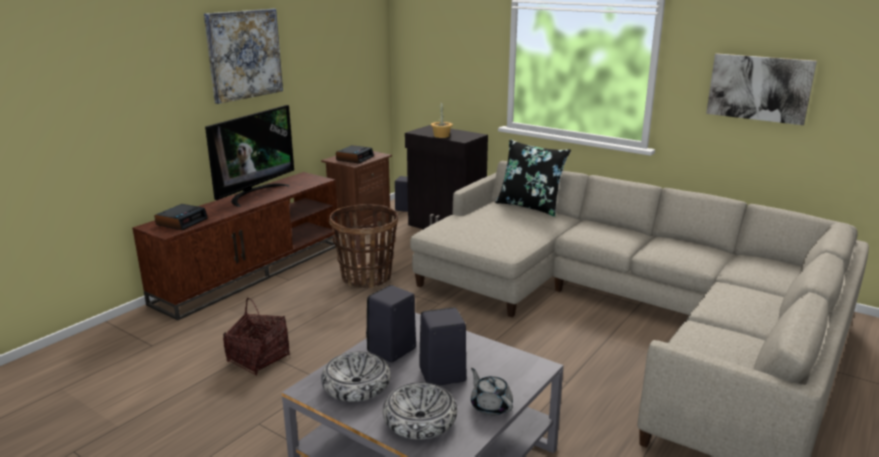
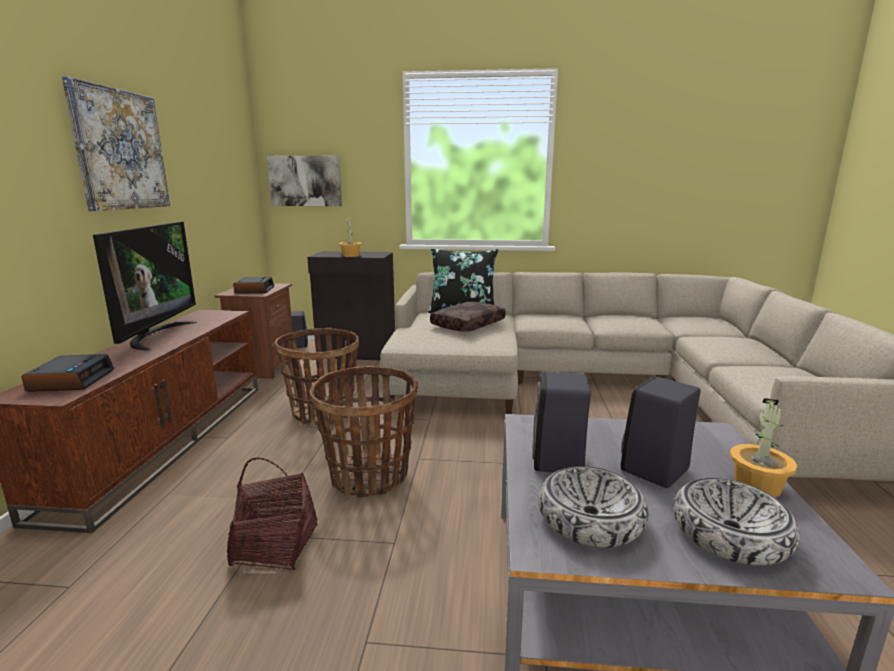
camera: 30 degrees left, 5 degrees down
grey teapot [471,368,513,416] -> potted plant [730,398,797,498]
picture [706,53,817,125] -> picture moved to [267,156,342,206]
none -> basket [310,366,418,498]
none -> brown pillow [430,302,506,332]

